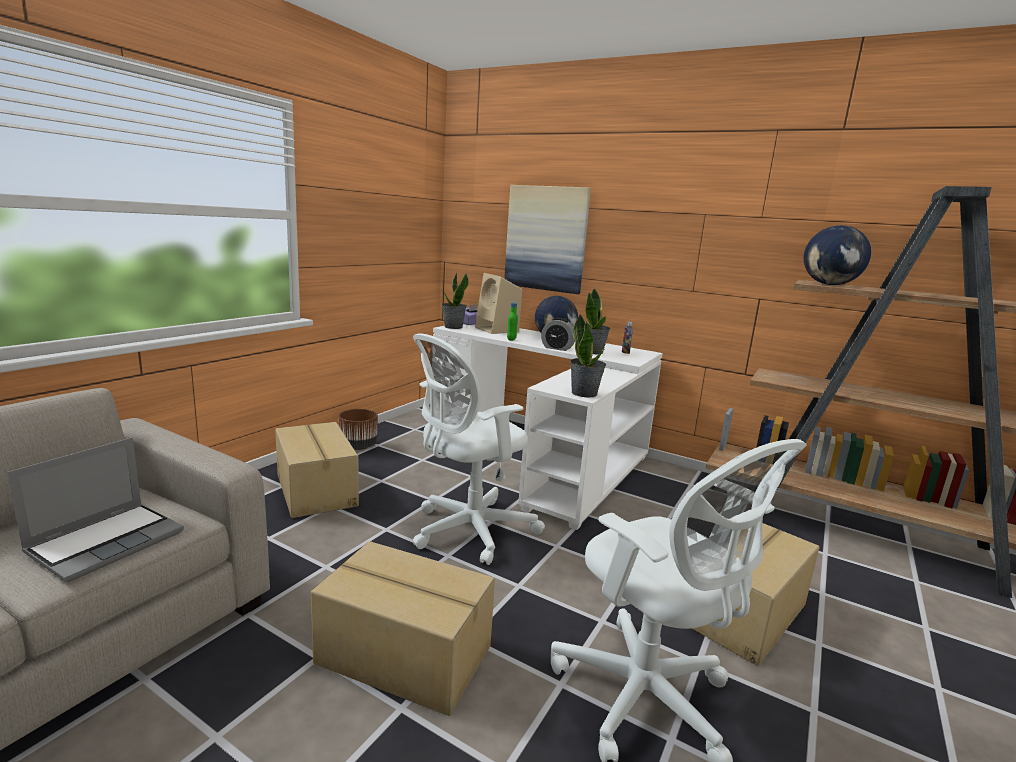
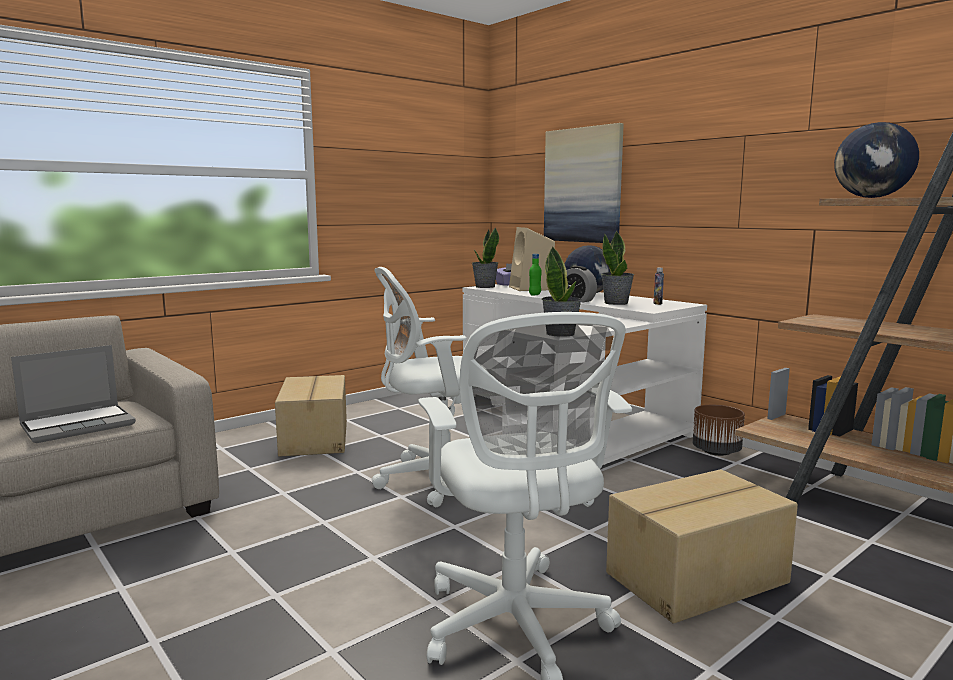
camera: 20 degrees right, 5 degrees down
cardboard box [311,541,495,716] -> none
brown planter [339,409,378,450] -> brown planter moved to [693,405,745,456]

